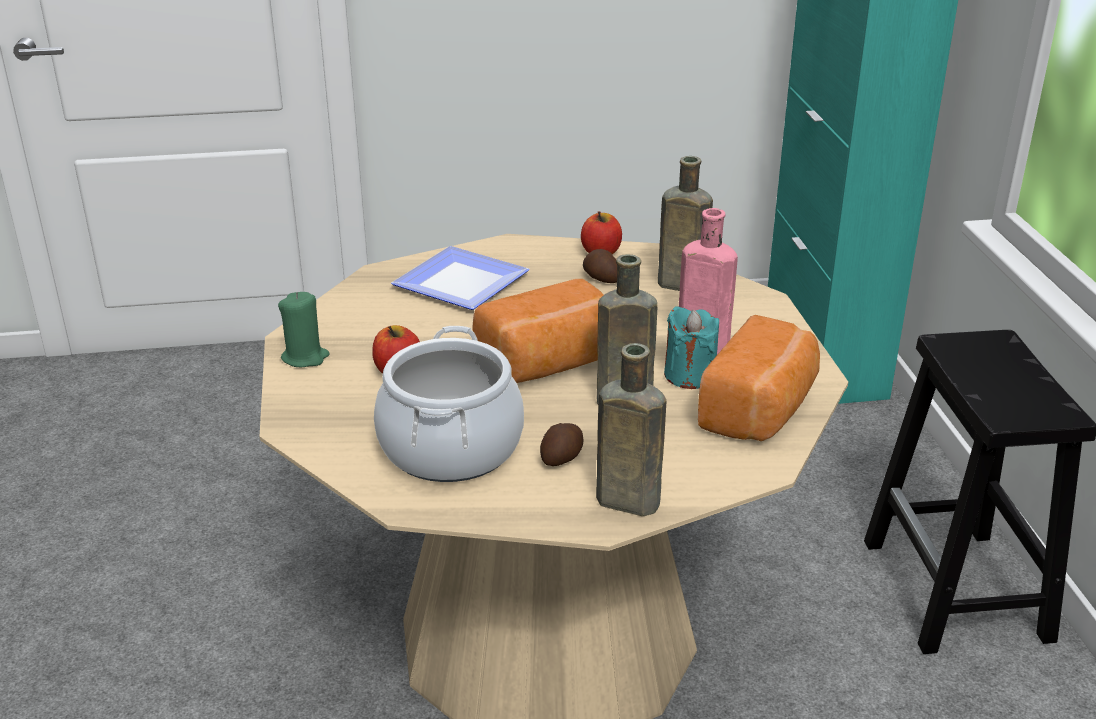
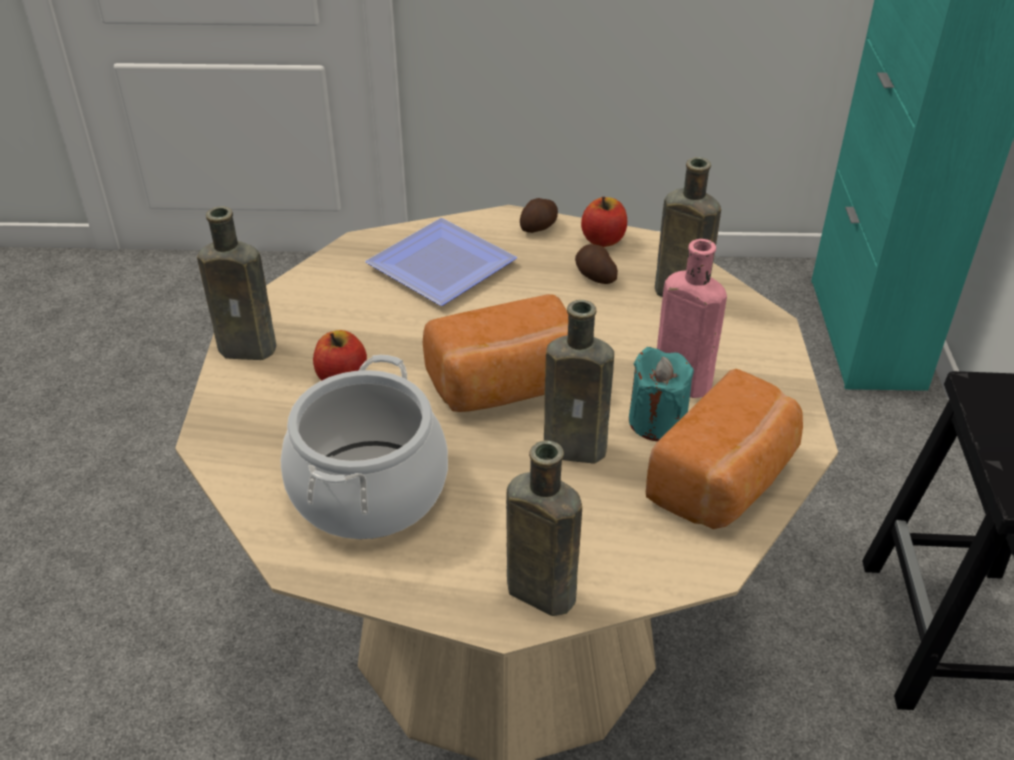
camera: 10 degrees right, 10 degrees up
green candle [278,292,330,367] -> brown bottle [197,206,276,360]
potato [540,423,584,466] -> potato moved to [520,198,558,233]

